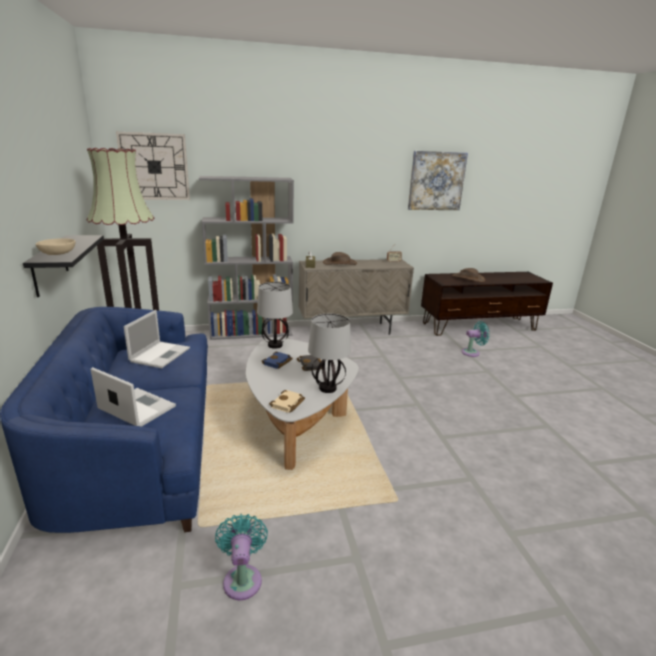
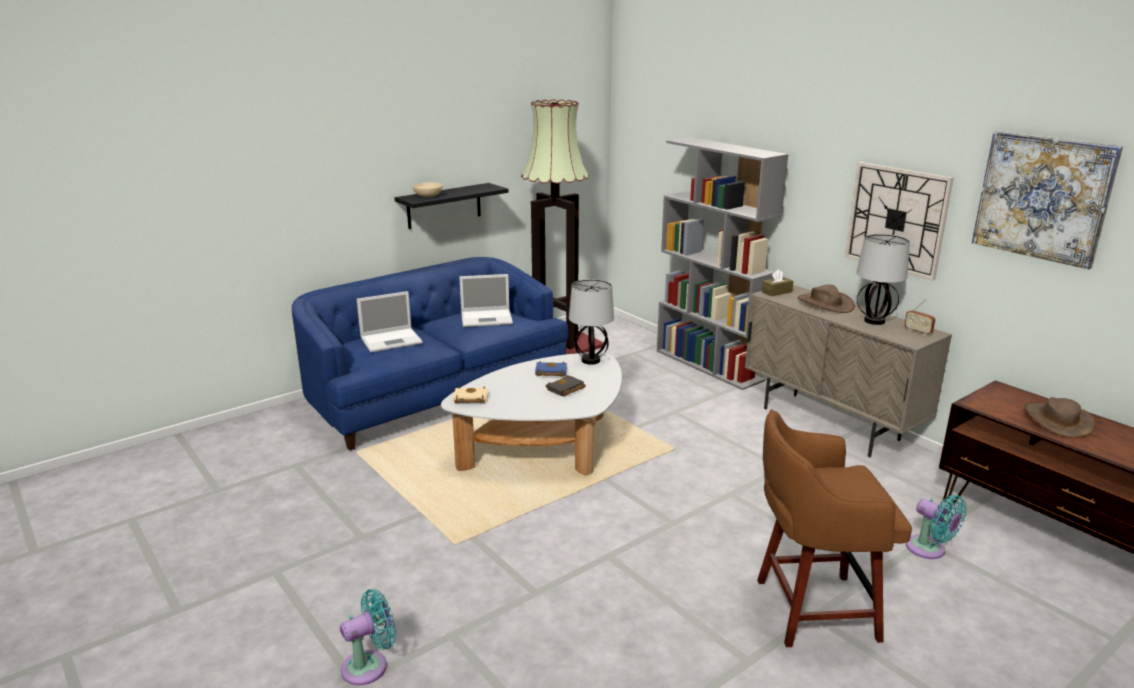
camera: 65 degrees right, 0 degrees up
laptop [90,367,176,427] -> laptop turned 60 degrees clockwise [357,291,423,352]
wall clock [116,132,190,200] -> wall clock moved to [845,162,954,281]
turquoise fan [215,514,268,600] -> turquoise fan moved to [340,589,396,685]
table lamp [308,314,351,393] -> table lamp moved to [856,234,910,325]
none -> brown stool [757,410,912,647]

